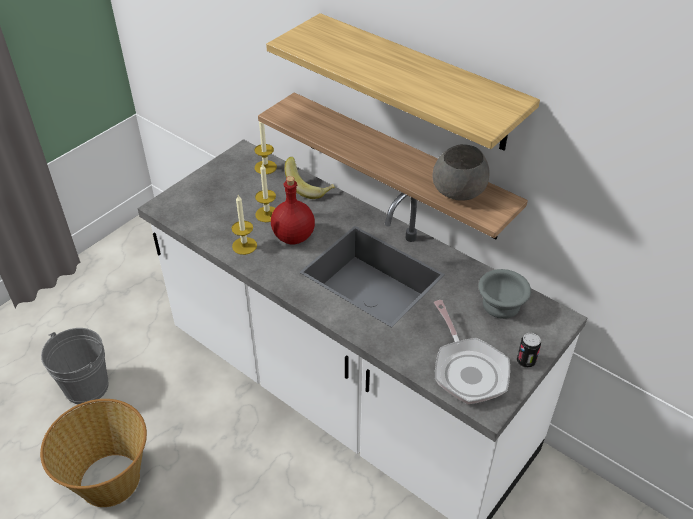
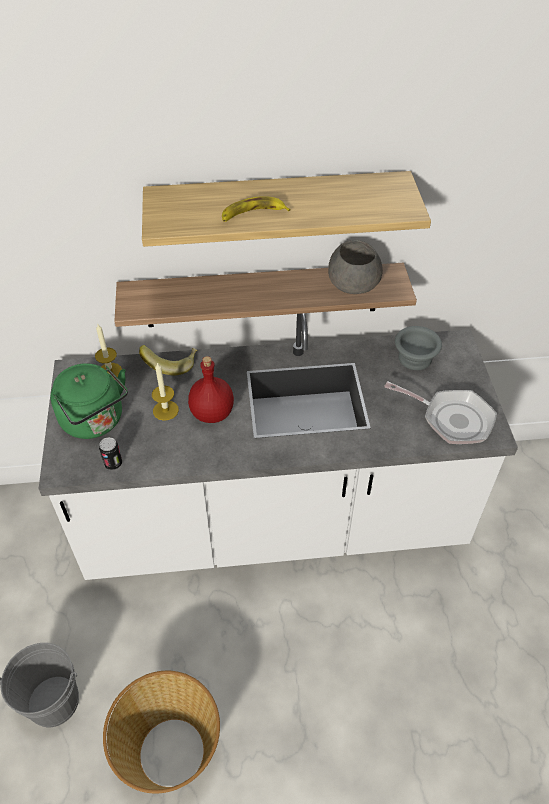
camera: 45 degrees left, 5 degrees up
candle [232,195,257,255] -> none
can [517,333,541,368] -> can moved to [99,437,122,470]
none -> green kettle [51,363,128,439]
none -> banana [222,196,291,222]

